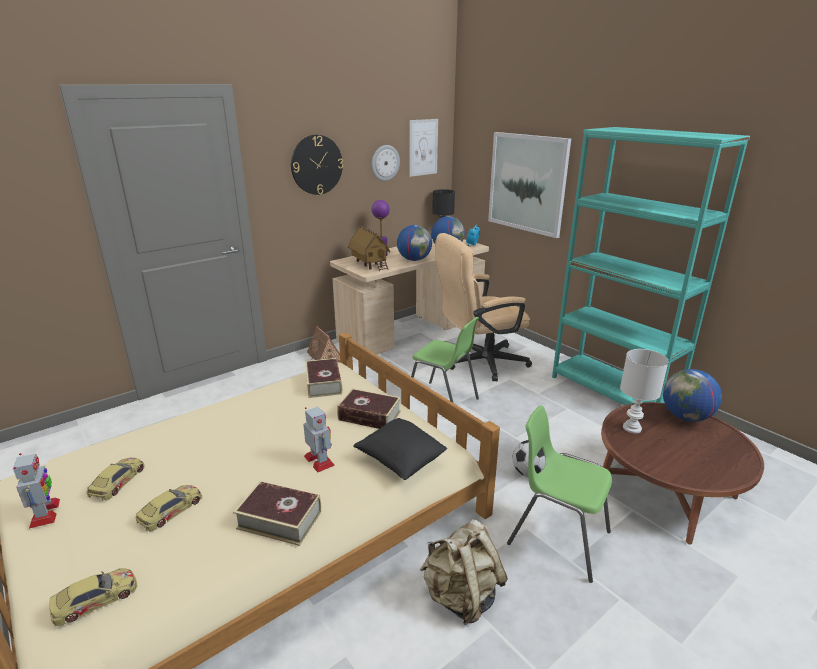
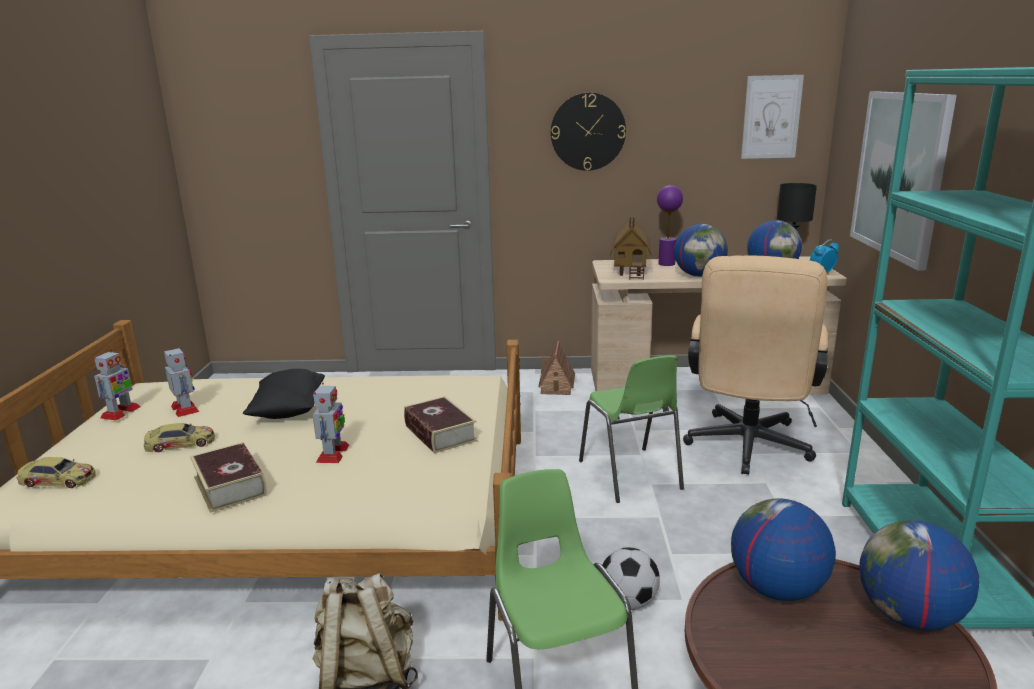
camera: 40 degrees right, 5 degrees down
toy car [86,458,145,501] -> toy robot [164,348,199,417]
book [305,358,342,398] -> none
black pillow [353,418,447,480] -> black pillow moved to [243,369,325,419]
wall clock [372,145,400,181] -> none
beige office chair [435,233,532,382] -> beige office chair turned 90 degrees counterclockwise [683,256,828,475]
white table lamp [620,349,669,433] -> globe [731,498,836,601]

